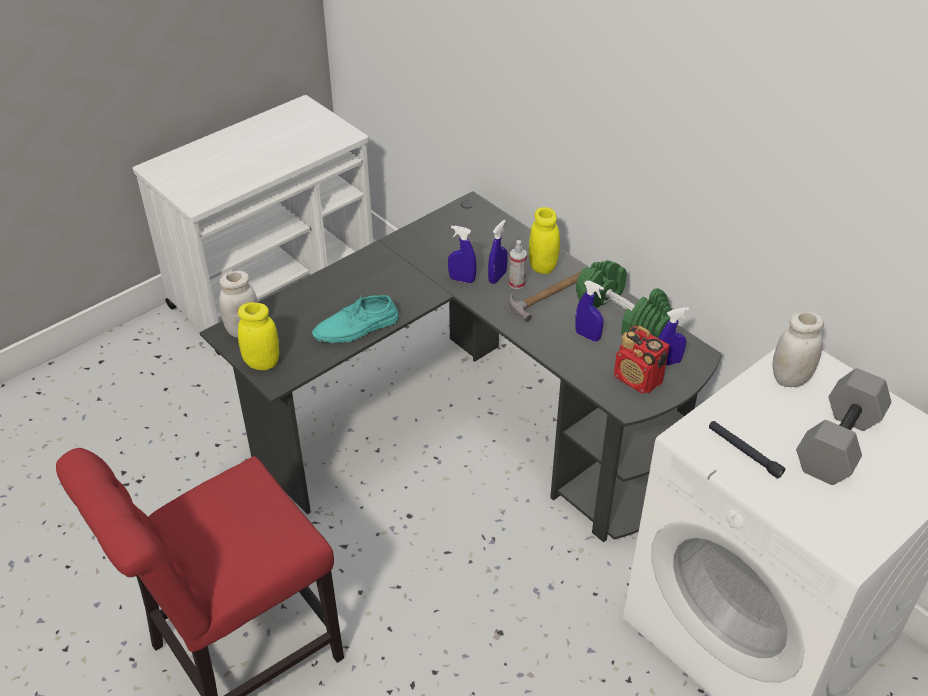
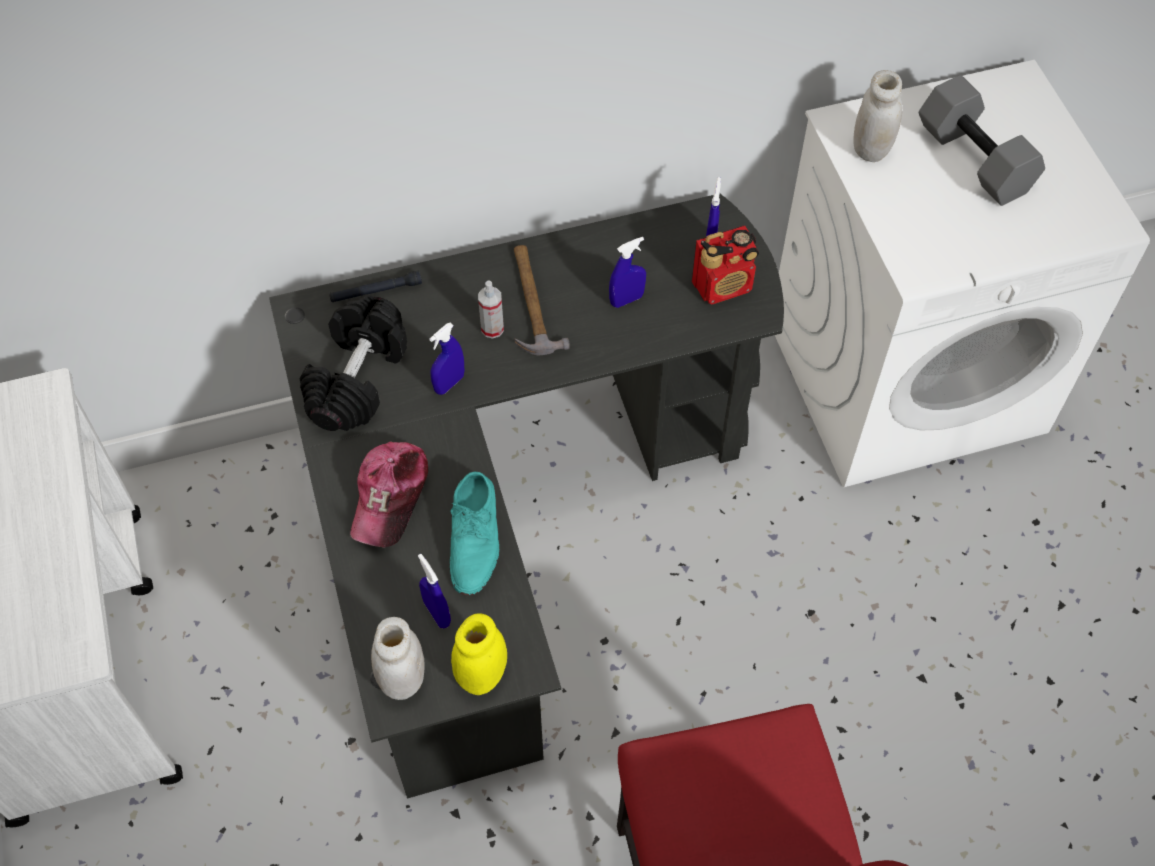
camera: 65 degrees left, 15 degrees up
blue spray bottle [488,220,508,284] -> blue spray bottle moved to [418,554,451,628]
yellow jar [529,207,560,274] -> none
green dumbbell [576,260,672,337] -> none
black flashlight [709,421,785,479] -> black flashlight moved to [329,270,422,302]
none -> black dumbbell [300,294,407,431]
none -> cap [350,441,428,547]

